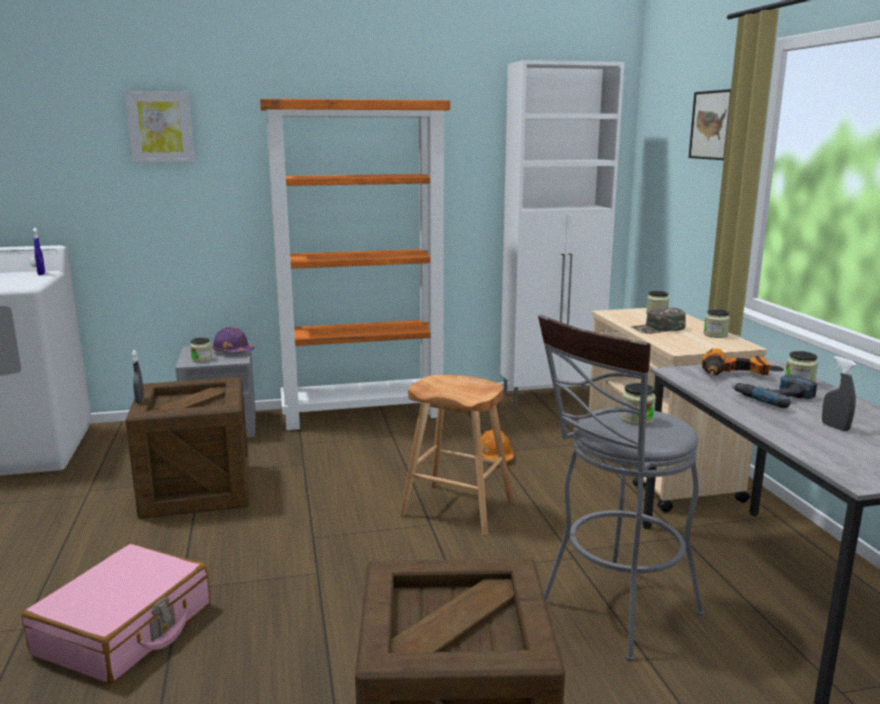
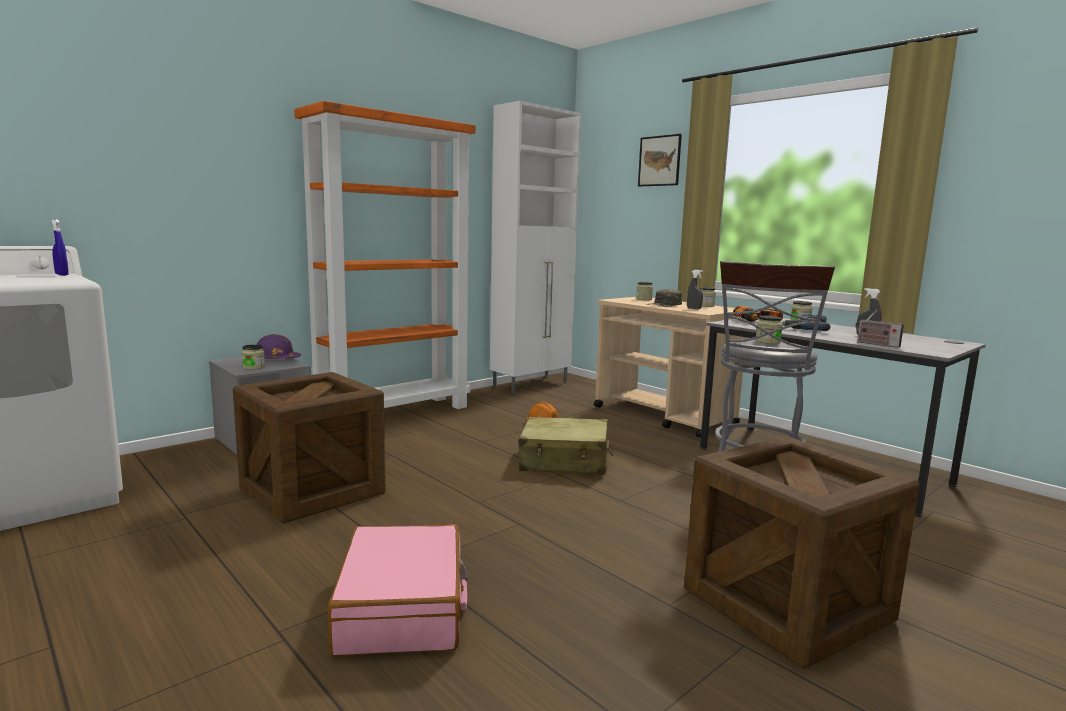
camera: 30 degrees left, 5 degrees down
picture [125,91,195,163] -> none
grey spray bottle [132,350,144,403] -> grey spray bottle moved to [687,270,703,309]
brown stool [400,375,514,536] -> beige suitcase [519,417,614,475]
none -> radio [855,309,904,348]

